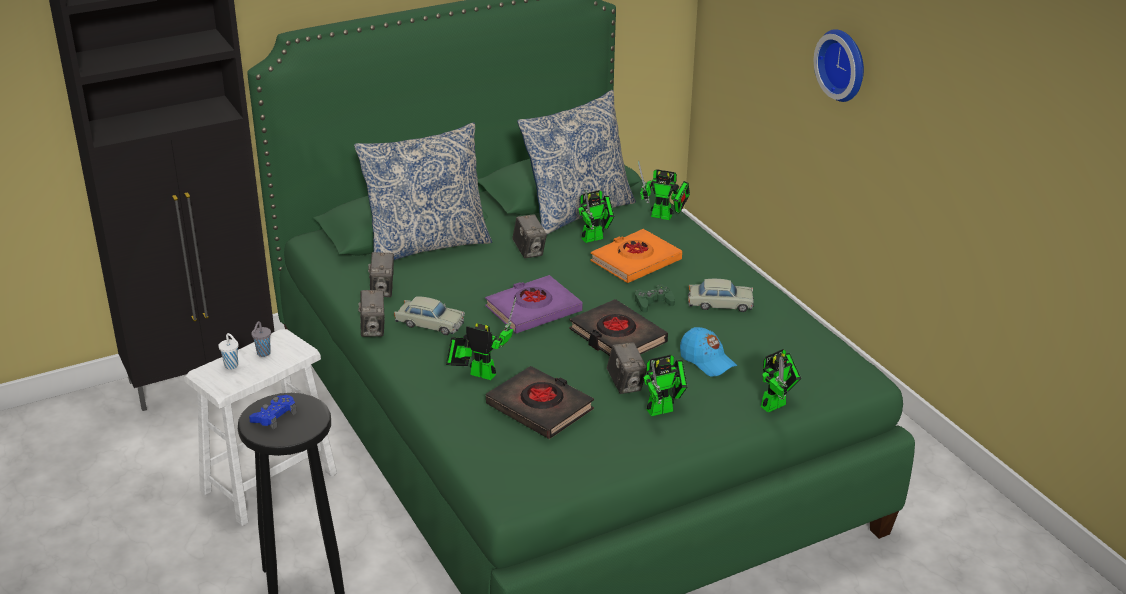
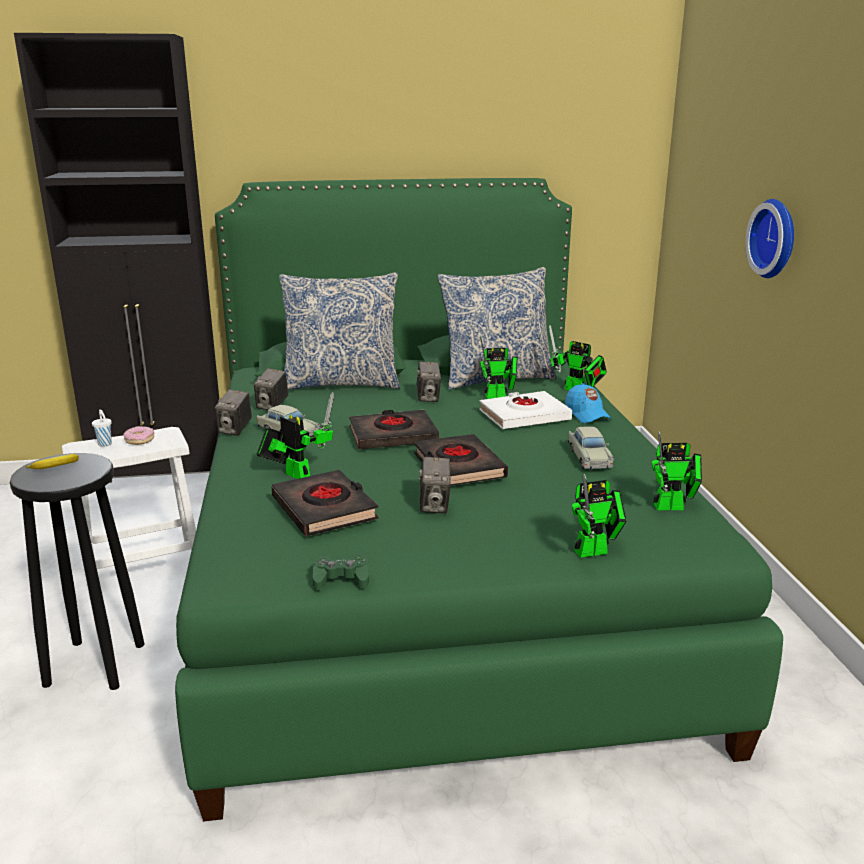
camera: 20 degrees right, 10 degrees down
blue game controller [249,395,297,430] -> banana [26,454,79,469]
grey cup [251,321,271,357] -> donut [123,426,154,445]
purple book [485,275,582,333] -> black book [349,410,439,449]
orange book [590,229,682,283] -> white book [479,391,572,429]
green game controller [635,285,675,313] -> green game controller moved to [313,554,369,590]
toy robot [644,355,688,417] -> toy robot moved to [652,431,702,510]
blue cap [680,327,738,376] -> blue cap moved to [565,383,612,423]
beige toy car [688,279,754,312] -> beige toy car turned 60 degrees clockwise [568,426,614,469]

